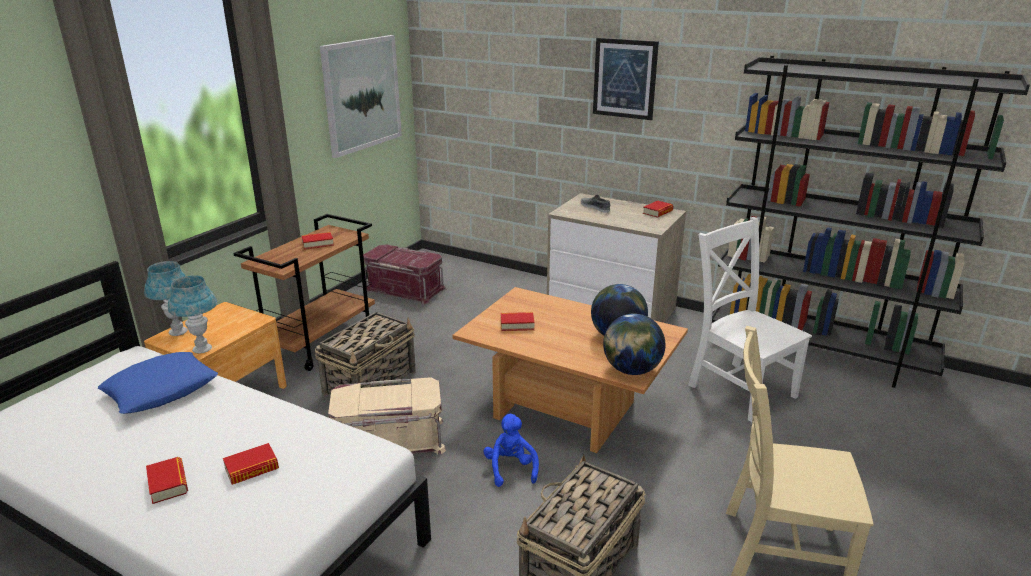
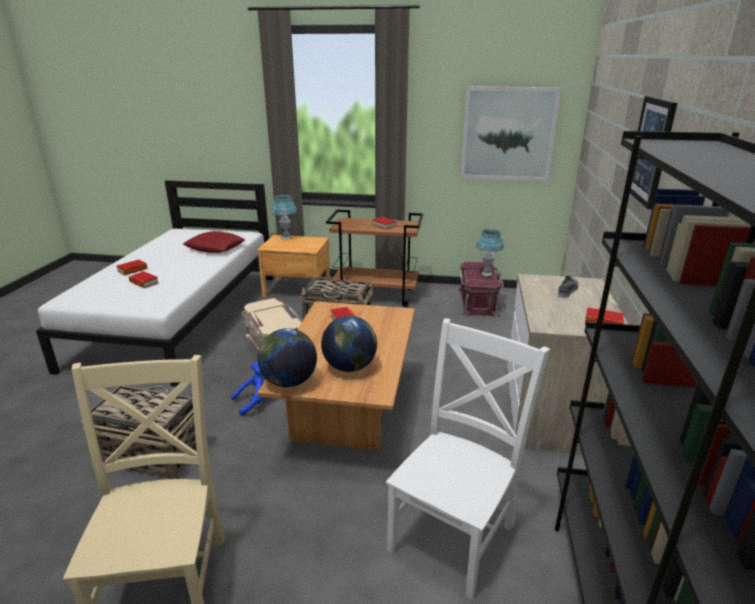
camera: 70 degrees right, 0 degrees up
blue pillow [98,352,218,414] -> red pillow [183,231,245,253]
blue table lamp [168,275,217,353] -> blue table lamp moved to [476,229,504,276]

